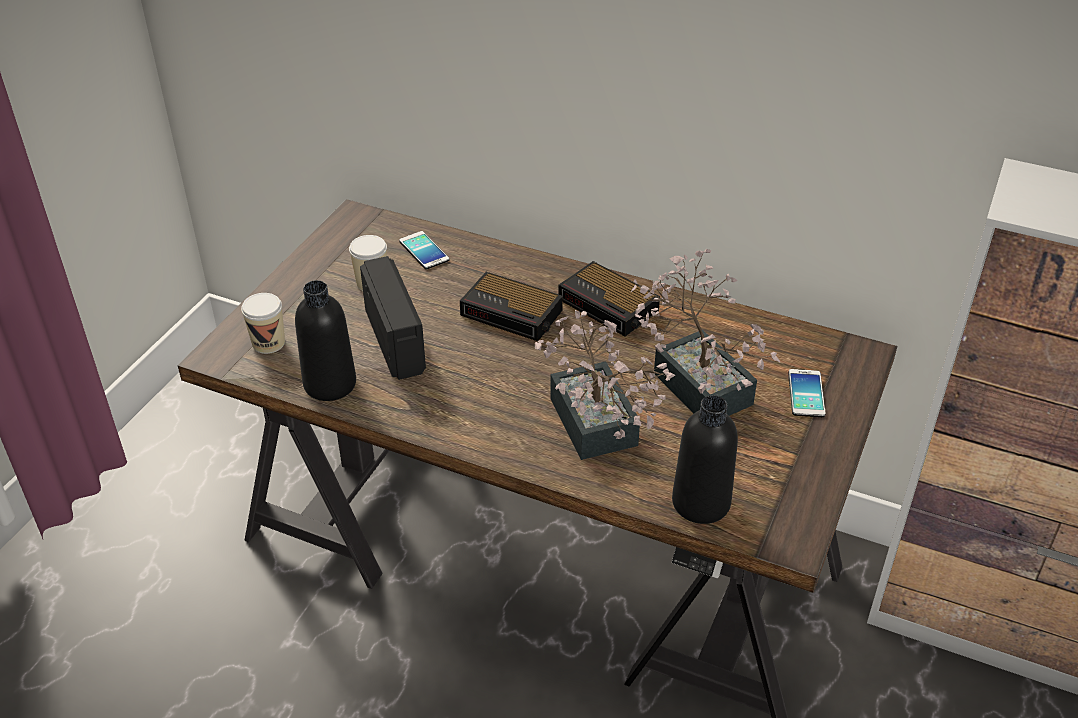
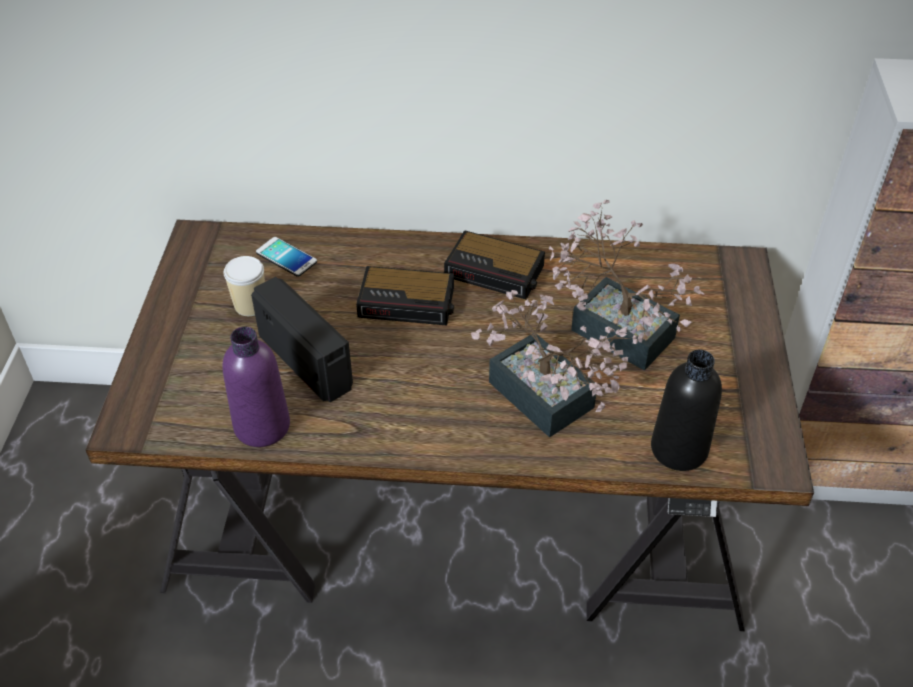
camera: 20 degrees left, 5 degrees up
cup [241,293,285,354] -> none
black bottle [295,280,356,401] -> purple bottle [222,327,290,447]
phone [788,369,826,417] -> none

